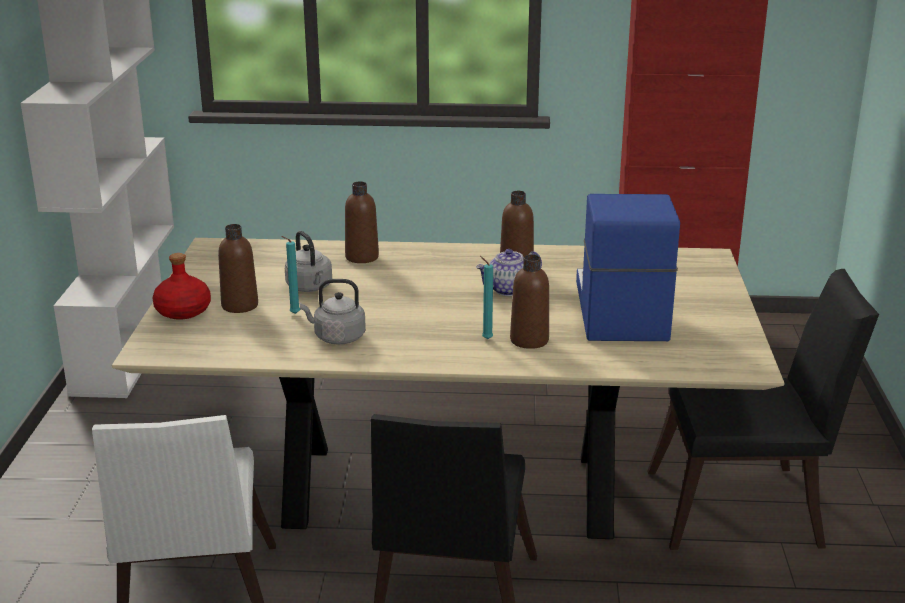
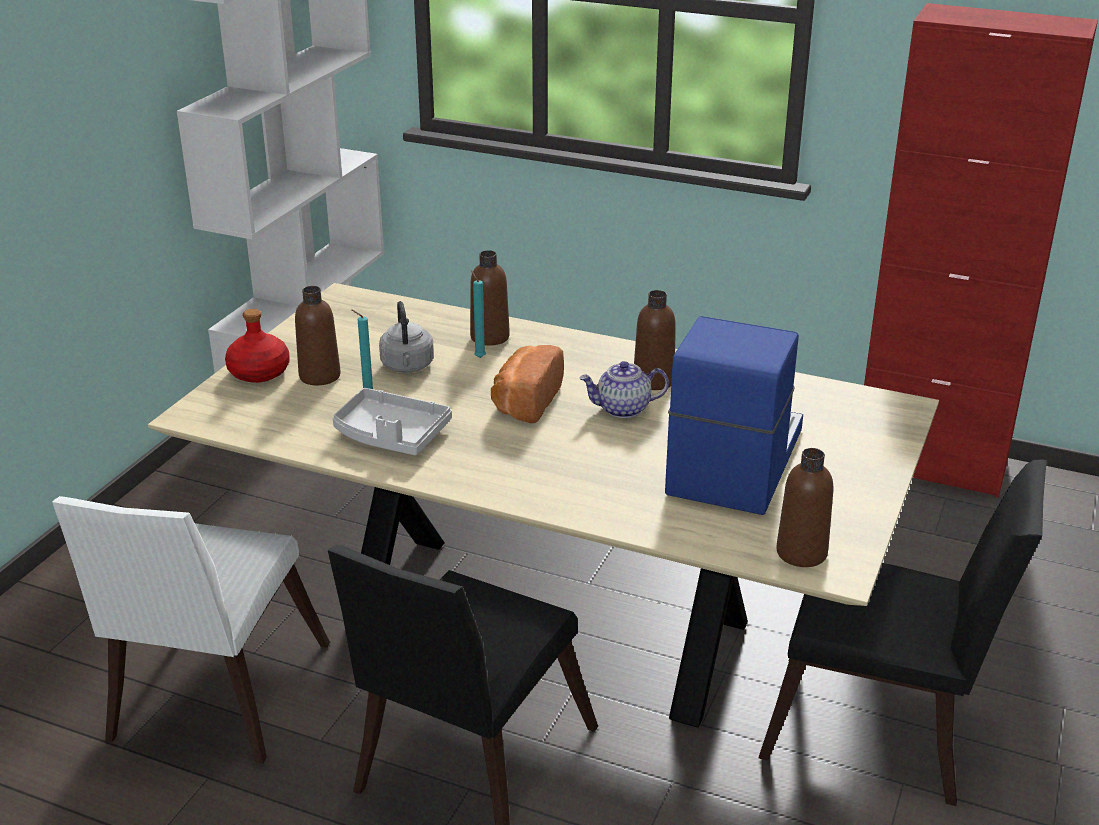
camera: 20 degrees right, 5 degrees up
grey kettle [300,279,366,345] -> grey tray [333,388,452,455]
turquoise candle [480,256,493,339] -> turquoise candle moved to [471,271,486,358]
brown bottle [510,254,549,349] -> brown bottle moved to [776,448,833,567]
none -> bread [491,345,564,423]

